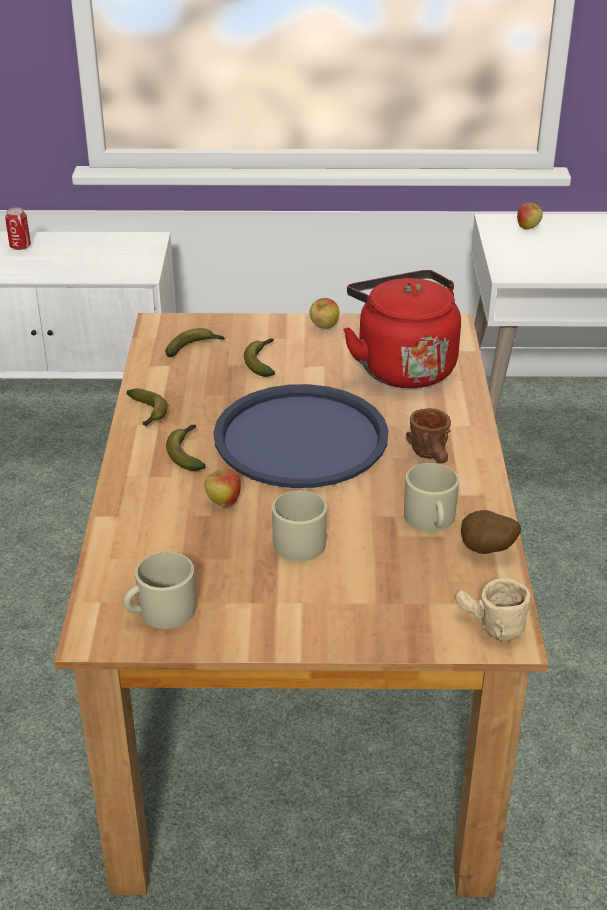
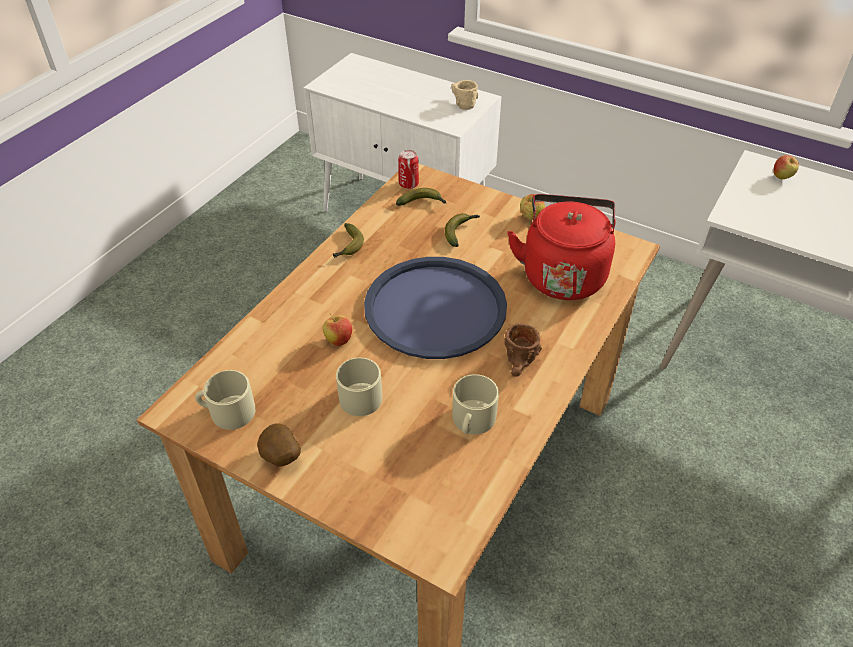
camera: 30 degrees right, 10 degrees up
can [5,208,31,250] -> can moved to [398,149,419,189]
banana [166,425,205,471] -> none
beige mug [455,578,531,641] -> beige mug moved to [451,80,478,110]
potato [461,510,521,554] -> potato moved to [257,424,301,466]

